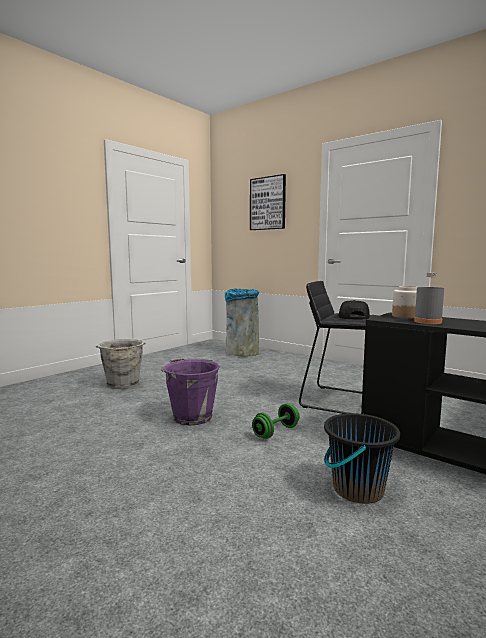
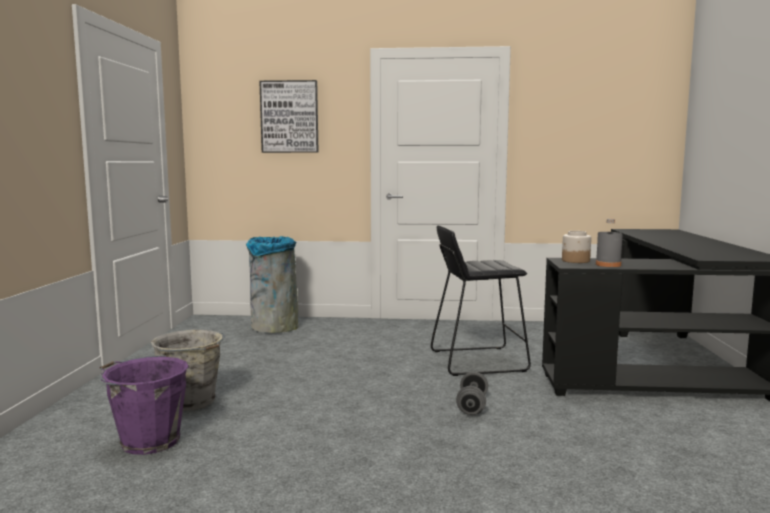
camera: 35 degrees left, 0 degrees up
purple bucket [161,358,220,425] -> purple bucket moved to [100,355,189,455]
green dumbbell [252,403,300,439] -> grey dumbbell [456,372,488,415]
black bucket [324,413,400,504] -> none
black cap [337,300,370,319] -> none

